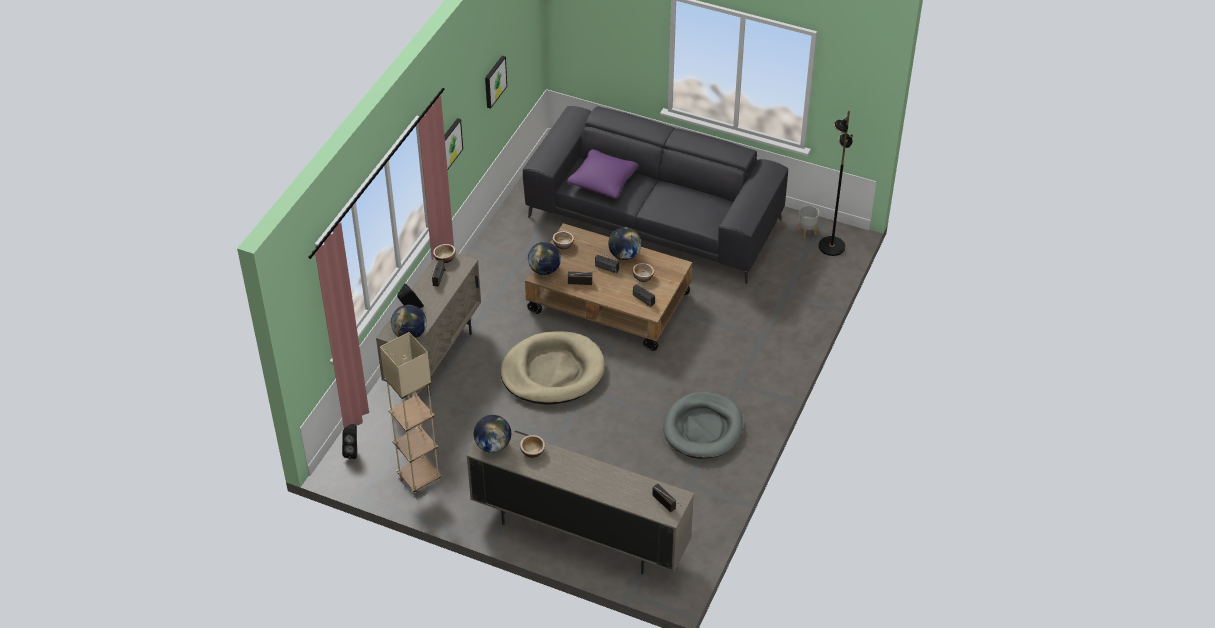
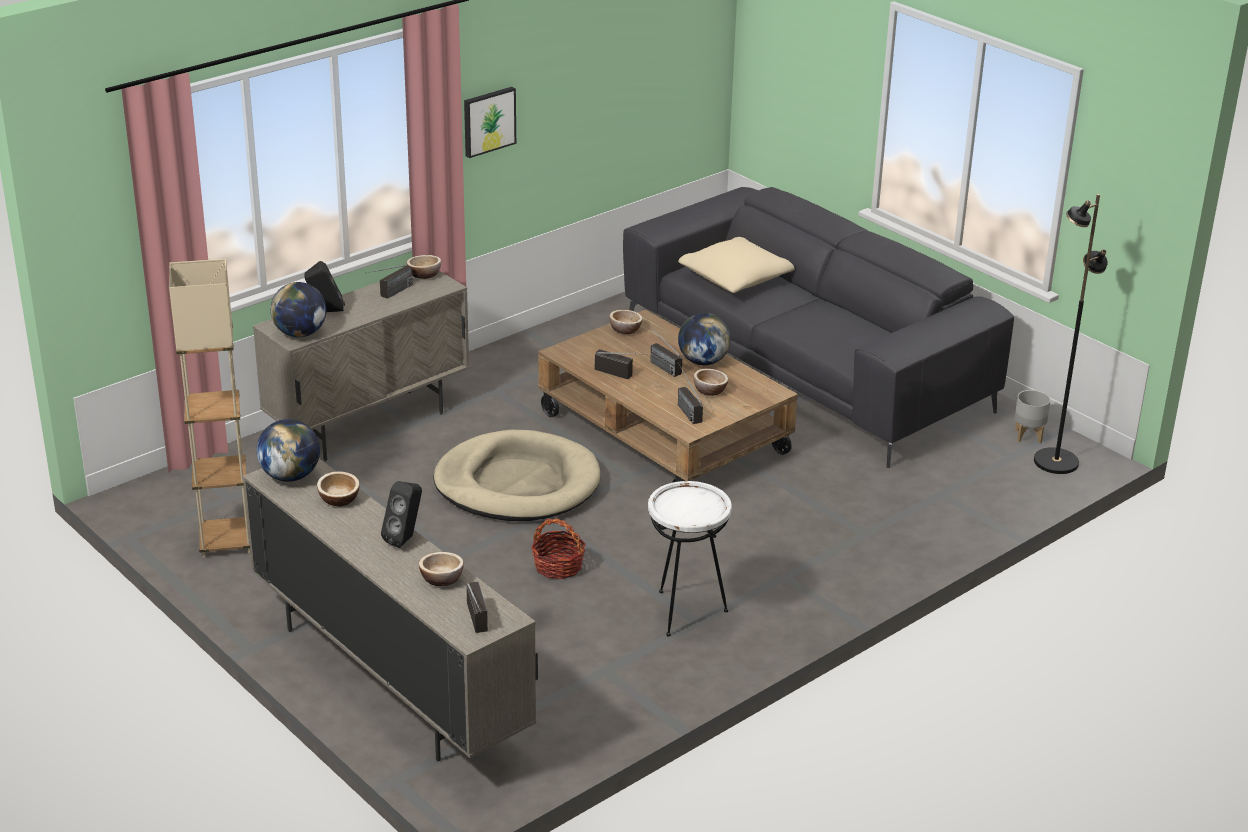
camera: 25 degrees right, 15 degrees down
black speaker [342,424,357,459] -> black speaker moved to [381,481,422,548]
picture [485,56,507,109] -> none
globe [528,242,561,275] -> none
purple pillow [567,149,639,198] -> beige pillow [678,237,795,293]
grey dog bed [663,392,743,459] -> white side table [648,481,732,637]
none -> bowl [419,552,464,586]
none -> basket [531,518,586,579]

